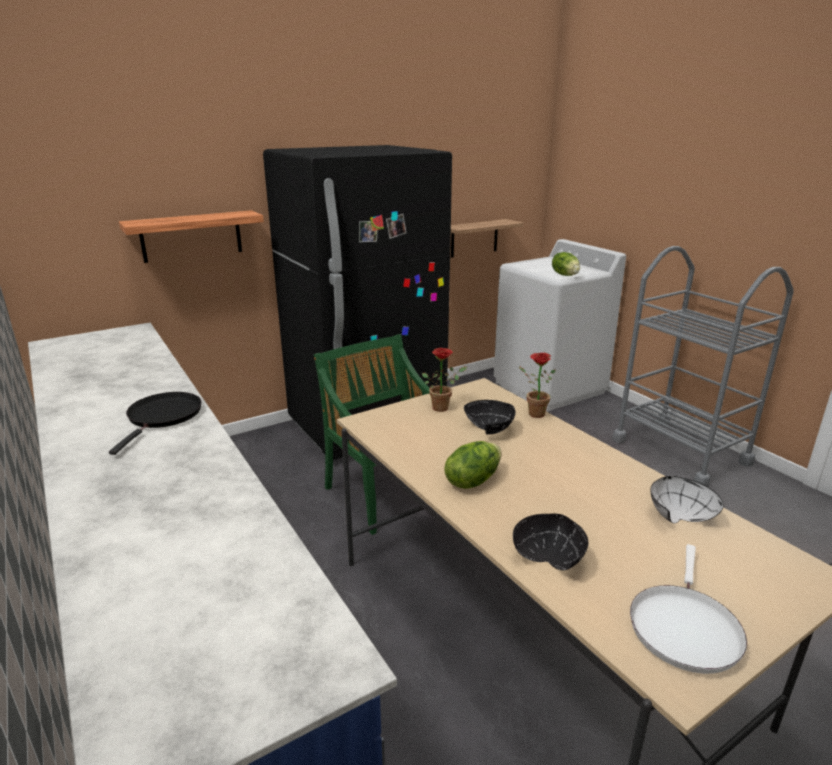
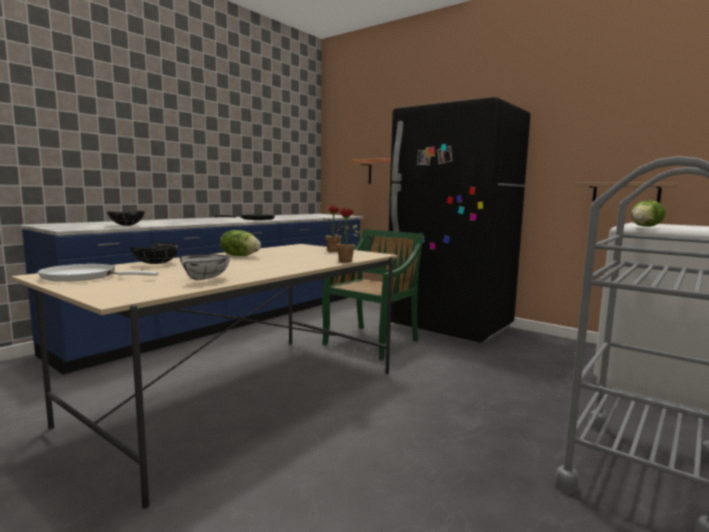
camera: 70 degrees right, 15 degrees down
black bowl [464,400,516,434] -> black bowl moved to [107,211,145,226]

